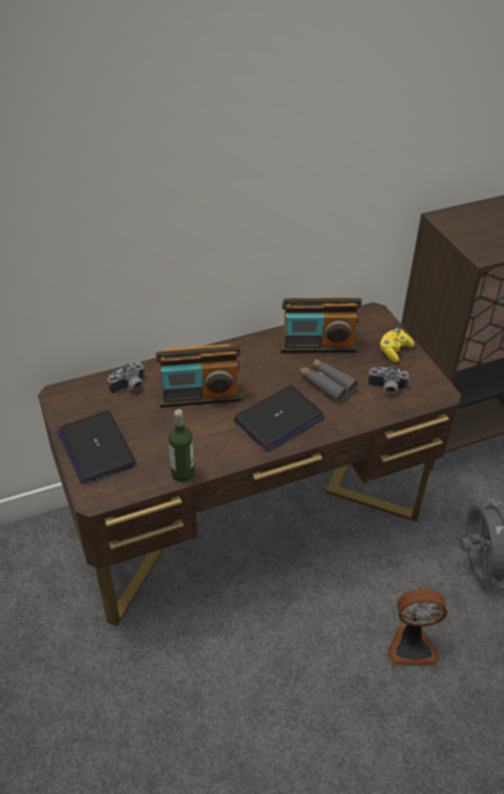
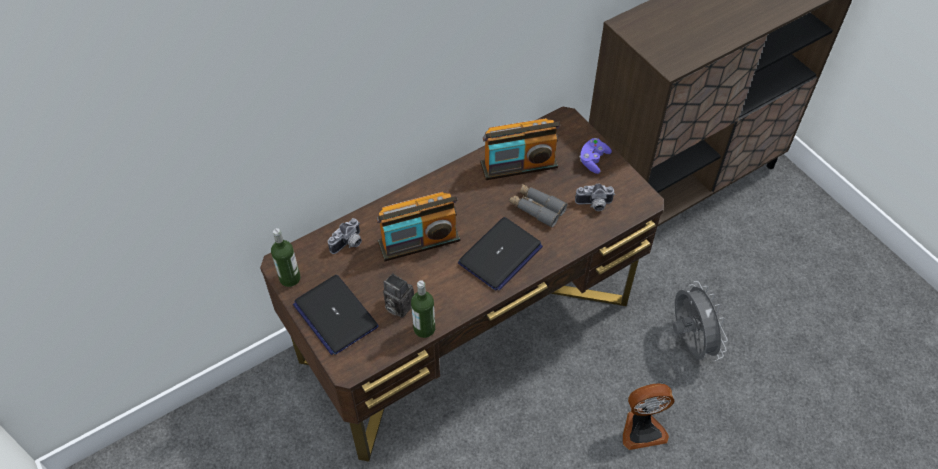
camera: 10 degrees left, 10 degrees up
yellow game controller [380,329,414,362] -> purple game controller [579,138,612,174]
none -> bottle [271,228,300,287]
none -> camera [383,273,414,318]

